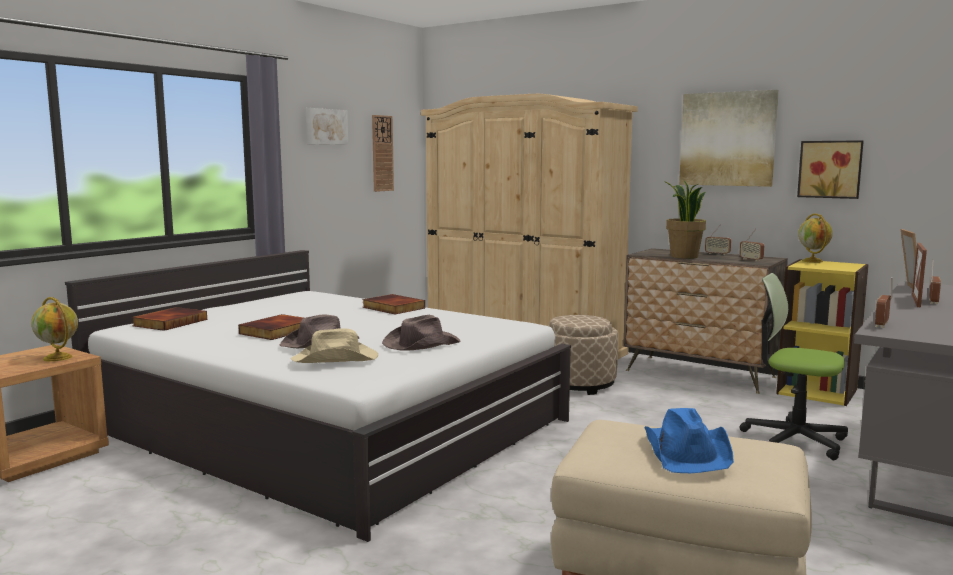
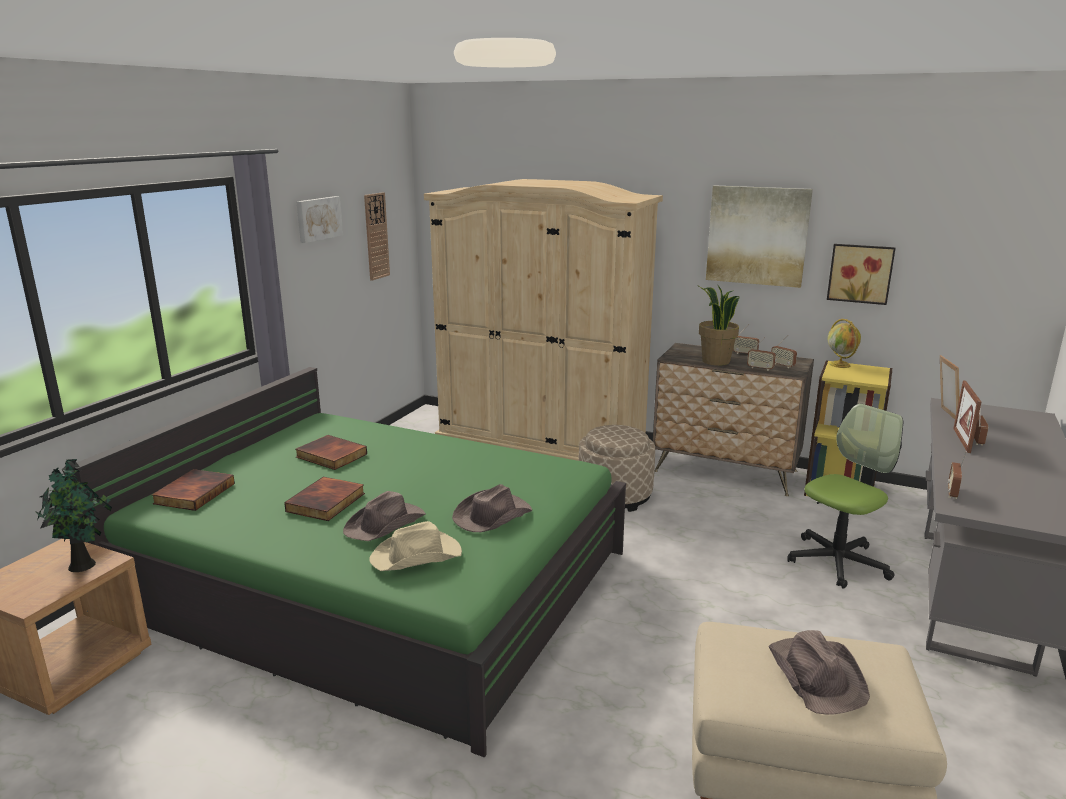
camera: 10 degrees left, 10 degrees up
globe [31,297,78,362] -> potted plant [35,459,112,572]
white bed [65,250,571,542] -> green bed [72,367,626,758]
book [362,294,425,314] -> book moved to [295,435,367,470]
blue hat [645,408,734,473] -> brown hat [768,630,870,714]
office chair [740,273,848,460] -> office chair turned 120 degrees clockwise [787,404,903,589]
none -> radio [747,337,776,371]

